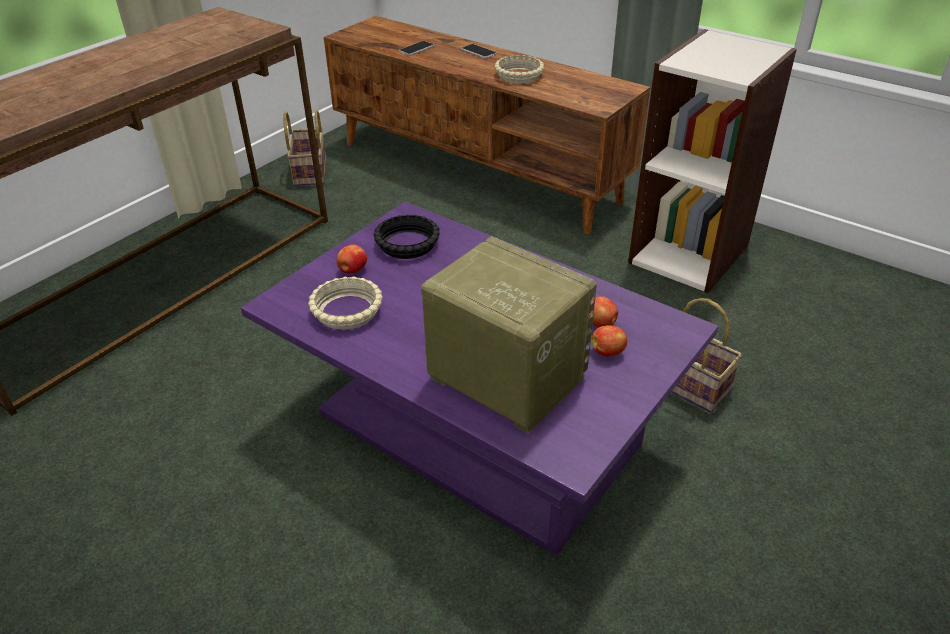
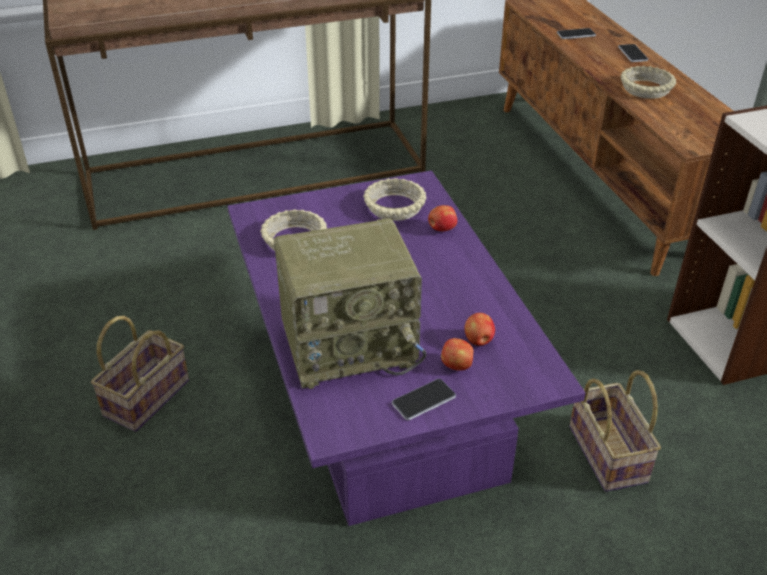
camera: 35 degrees right, 0 degrees up
basket [283,109,326,186] -> basket moved to [91,316,189,432]
apple [337,244,367,273] -> apple moved to [428,205,457,232]
black bowl [373,214,440,259] -> beige bowl [363,178,427,221]
radio [421,236,597,434] -> radio turned 90 degrees clockwise [274,218,426,389]
none -> phone [392,379,456,420]

